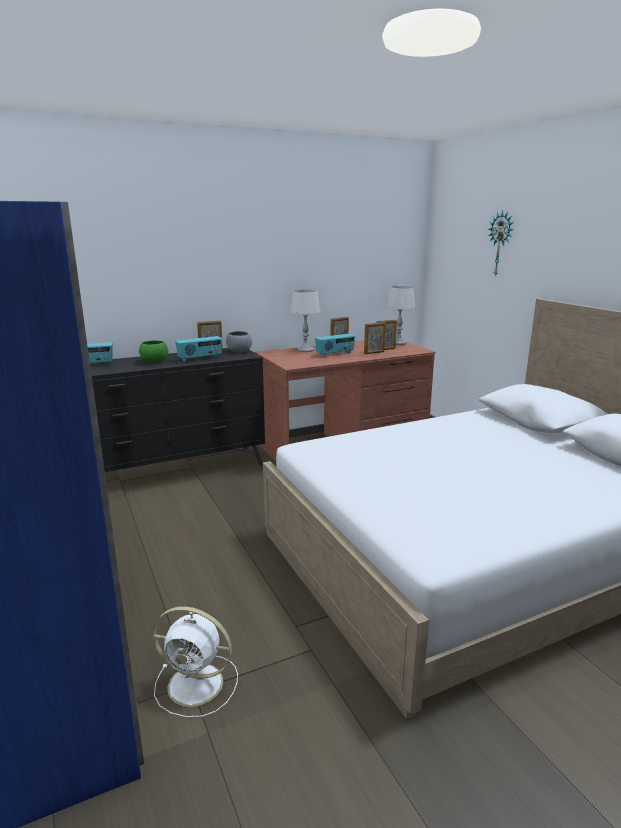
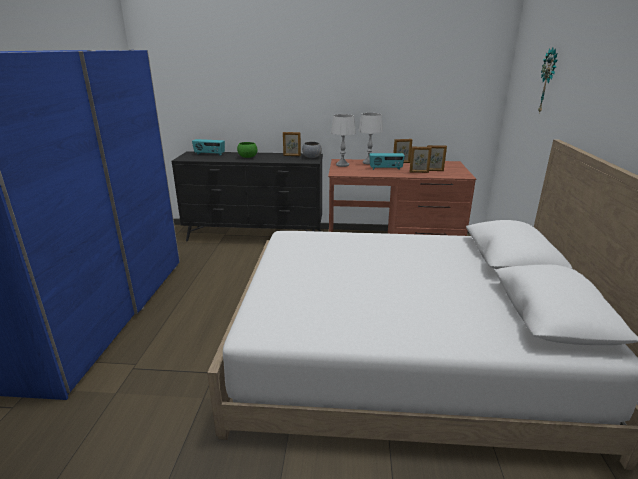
camera: 30 degrees right, 5 degrees up
white fan [153,606,238,718] -> none
radio [175,336,222,362] -> none
grey table lamp [386,286,415,345] -> grey table lamp moved to [331,114,356,167]

